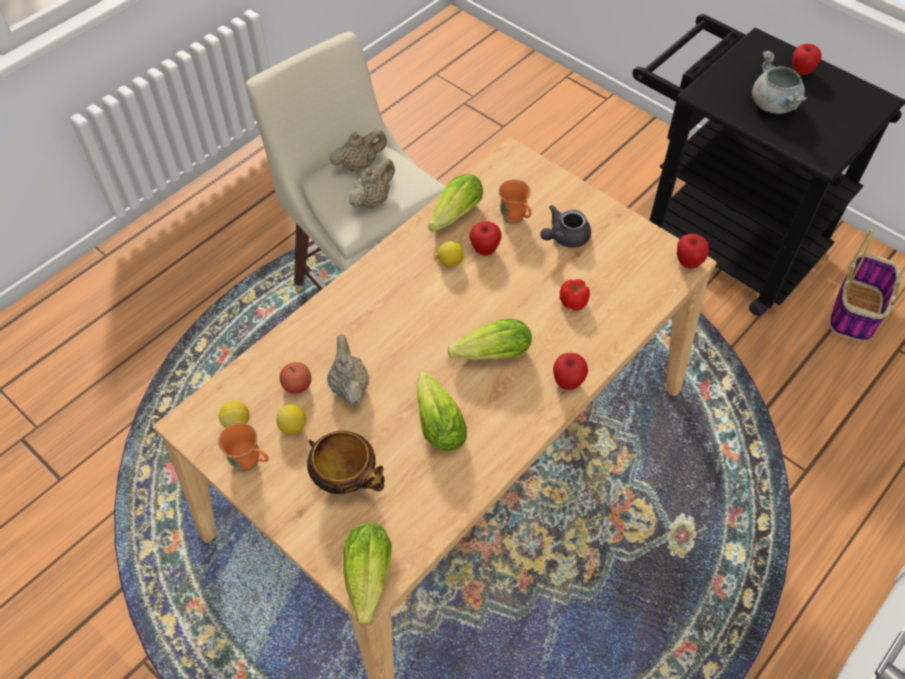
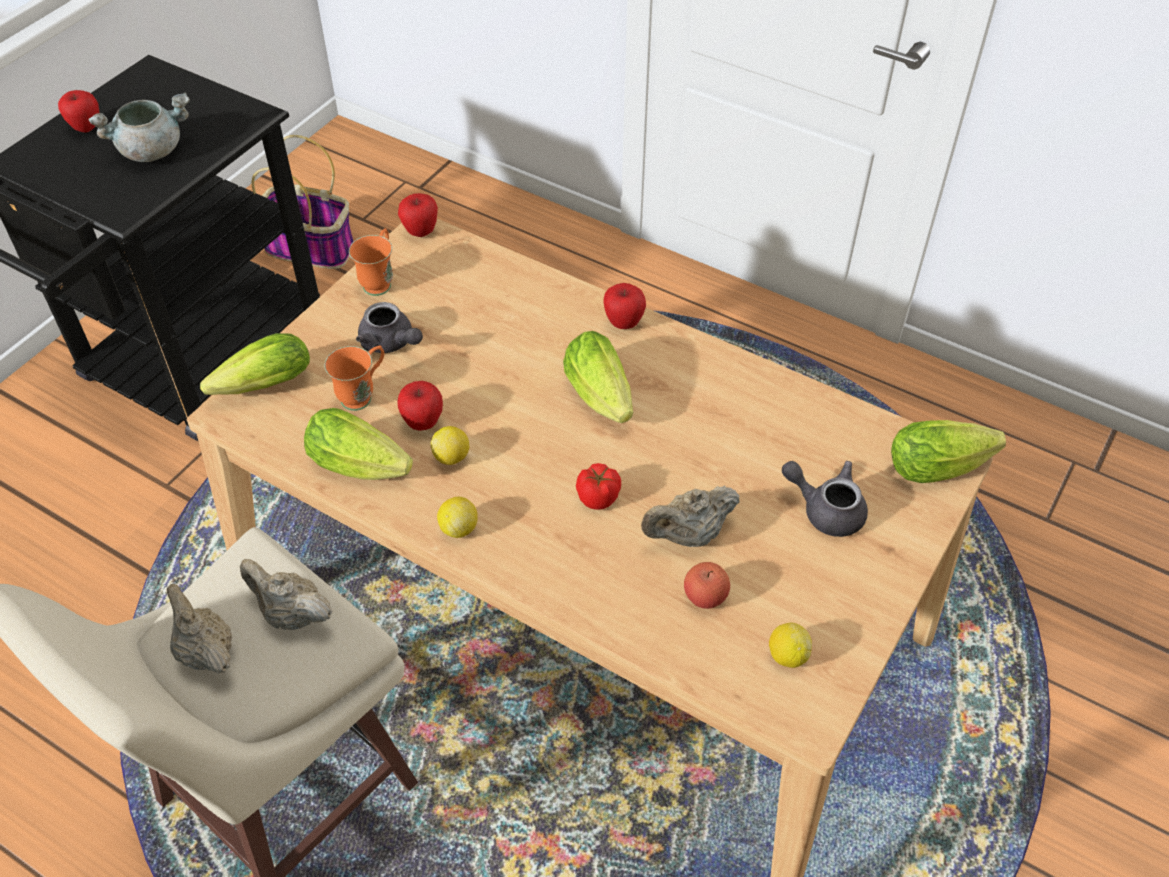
camera: 100 degrees left, 5 degrees down
orange mug [218,423,269,472] -> orange mug moved to [349,228,393,296]
lemon [276,404,306,434] -> lemon moved to [437,497,478,538]
bowl [307,431,385,494] -> grey teapot [782,461,868,537]
lettuce [417,372,467,451] -> lettuce moved to [200,333,310,395]
tomato [560,279,590,311] -> tomato moved to [576,463,621,510]

